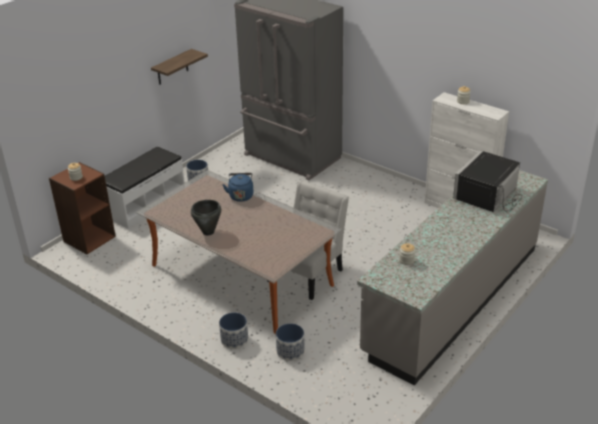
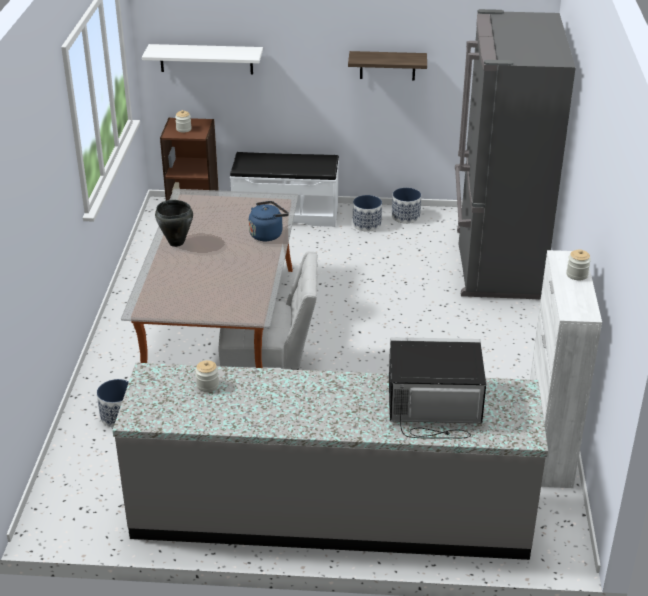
camera: 55 degrees right, 0 degrees up
planter [219,312,248,349] -> planter moved to [392,188,421,224]
none -> white shelf [142,44,263,74]

